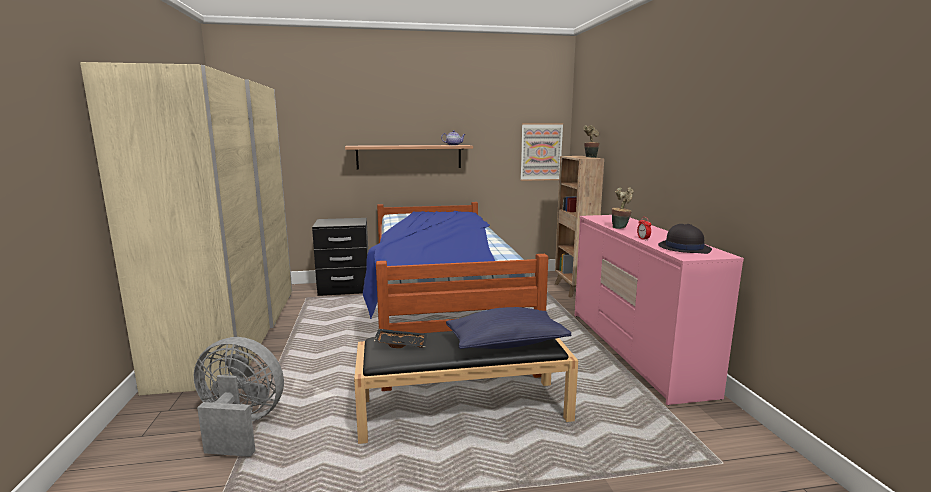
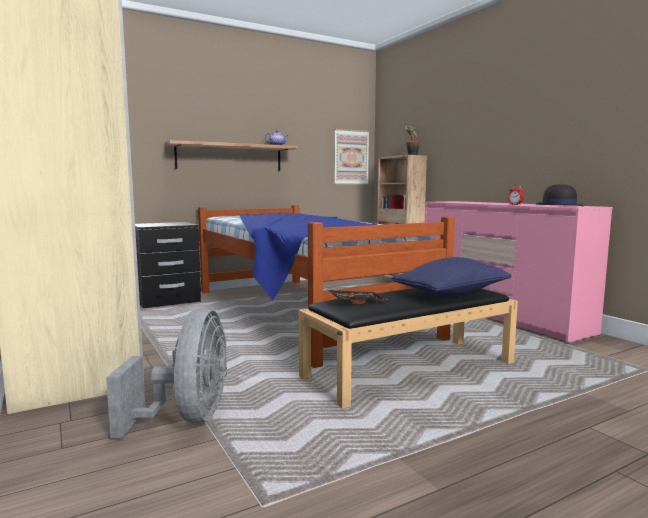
camera: 20 degrees left, 5 degrees down
grey fan [194,337,284,457] -> grey fan turned 105 degrees clockwise [106,309,227,438]
potted plant [612,187,634,229] -> none

